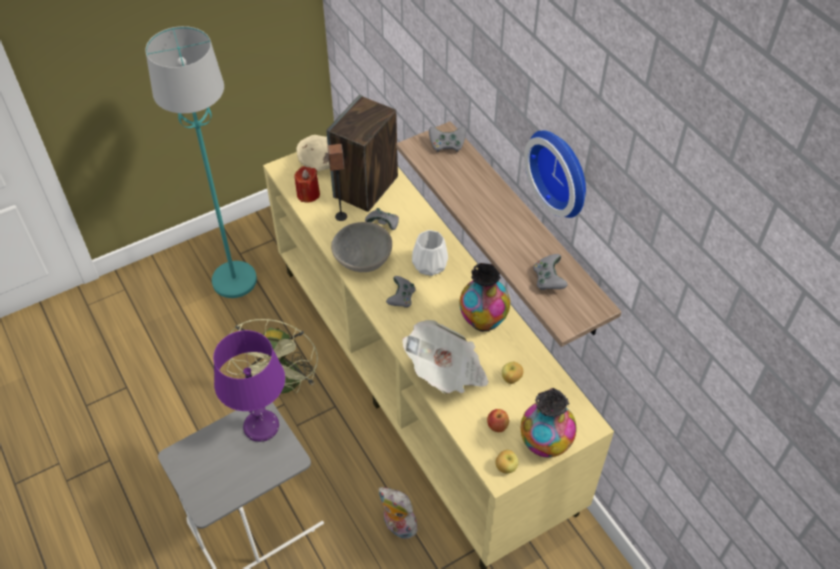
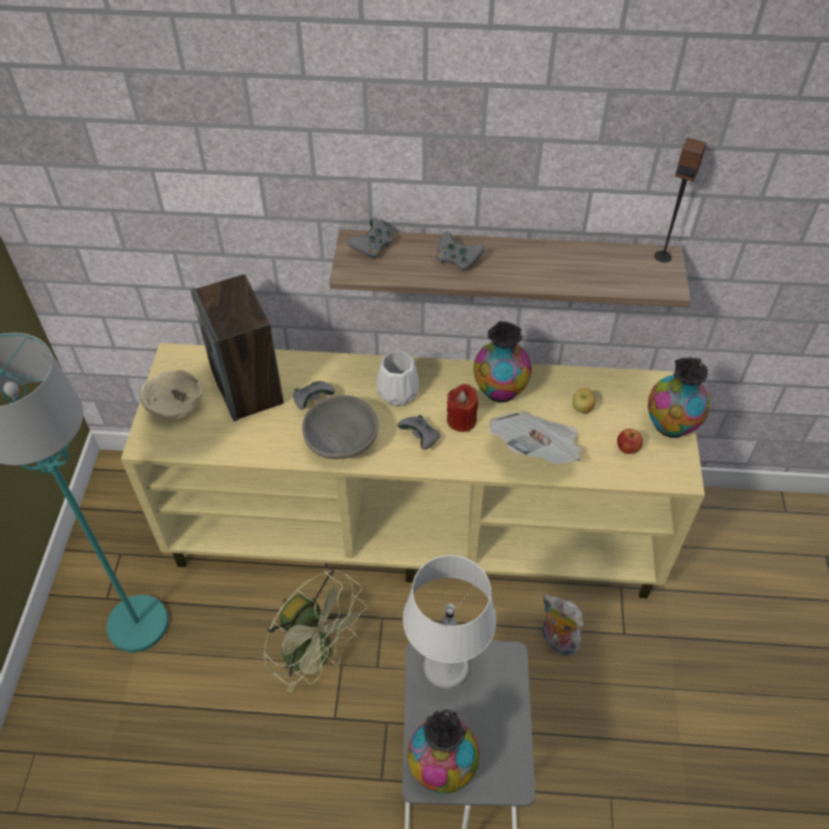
camera: 55 degrees left, 0 degrees up
purple table lamp [213,330,285,442] -> white table lamp [403,555,496,689]
red candle [294,166,320,202] -> red candle moved to [447,384,478,432]
speaker [327,144,347,221] -> speaker moved to [654,138,707,263]
plush toy [379,487,417,539] -> plush toy turned 60 degrees clockwise [542,595,583,656]
apple [495,450,519,473] -> none
wall clock [524,131,586,218] -> none
grey game controller [533,254,568,290] -> grey game controller moved to [436,232,485,272]
none -> vase [407,709,479,794]

